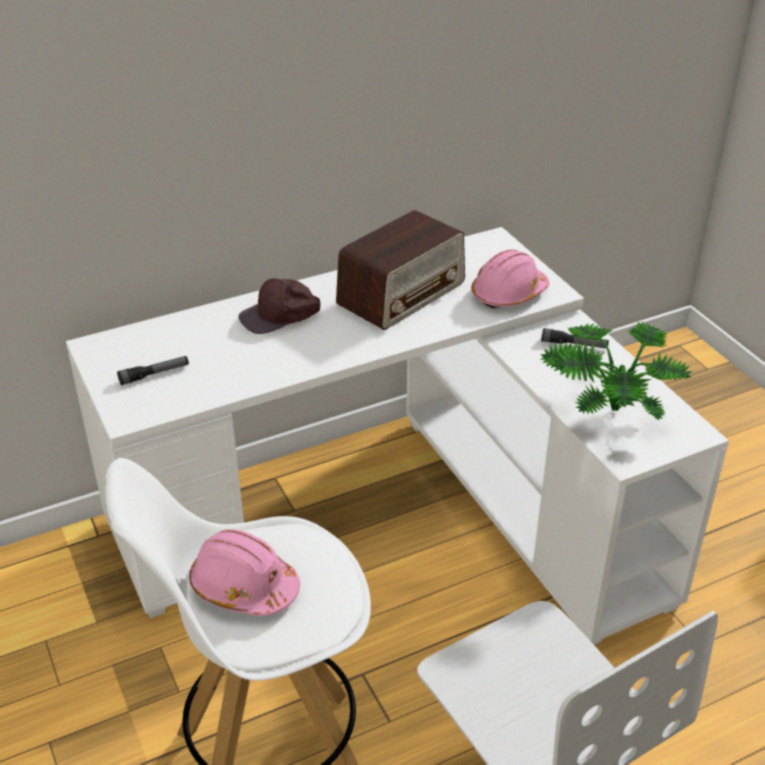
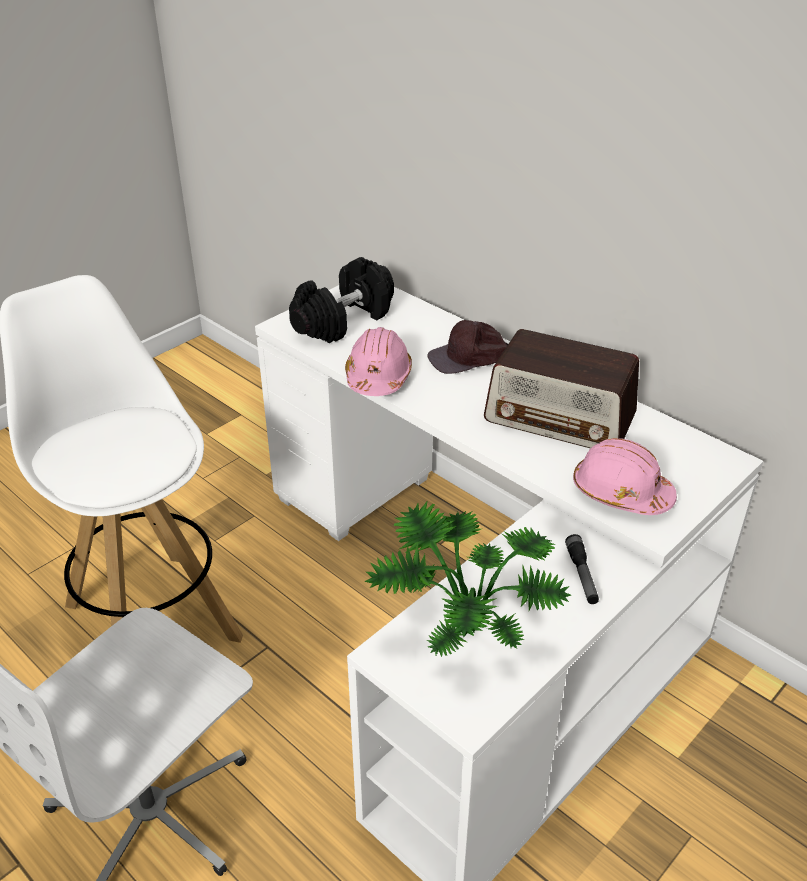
camera: 70 degrees right, 0 degrees up
flashlight [117,356,189,385] -> black dumbbell [289,257,394,343]
pink hard hat [189,529,300,616] -> pink hard hat moved to [345,327,412,396]
brown cap [238,279,321,334] -> brown cap turned 60 degrees counterclockwise [427,320,508,374]

